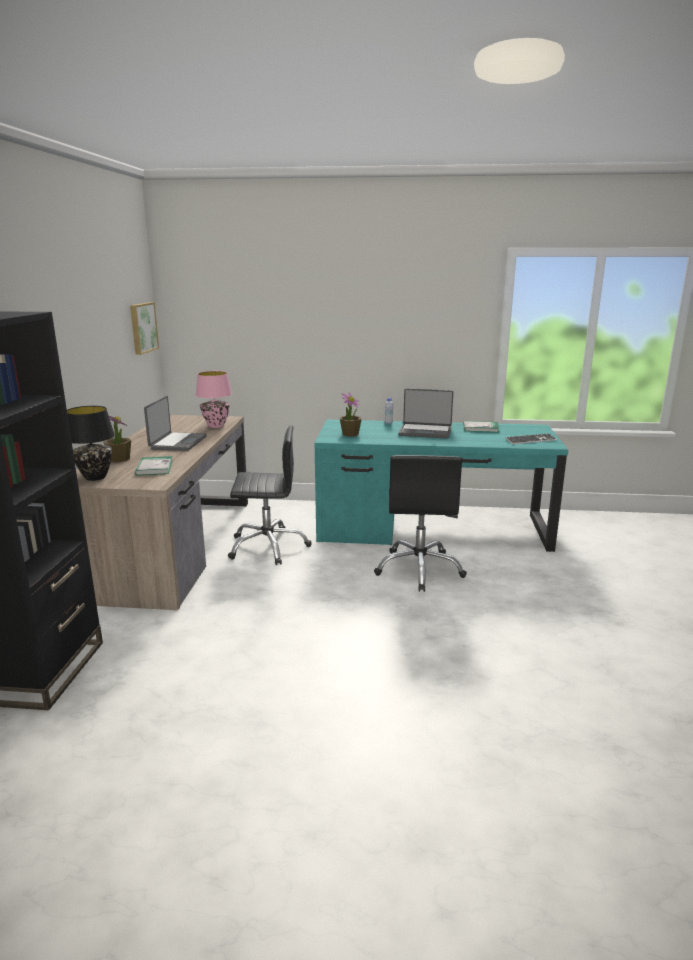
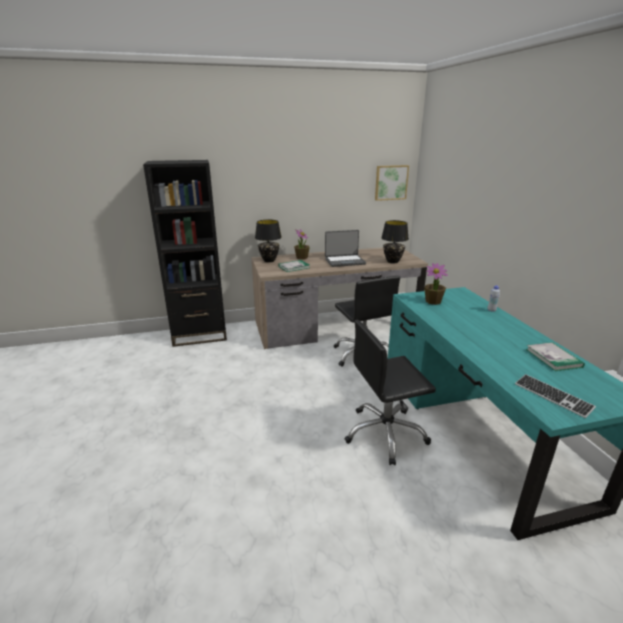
camera: 70 degrees right, 5 degrees up
pink table lamp [196,371,232,428] -> black table lamp [381,220,409,264]
laptop [398,389,453,439] -> none

